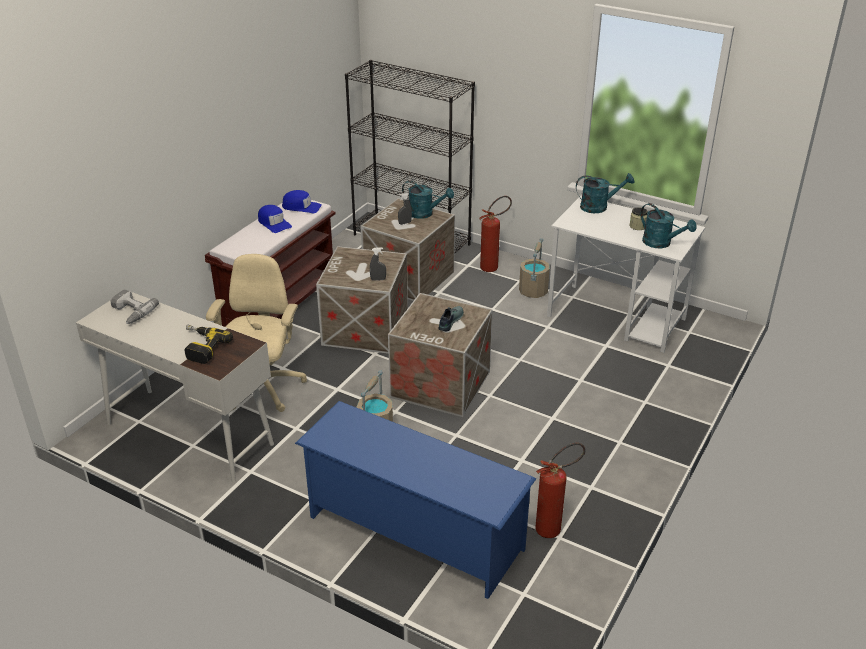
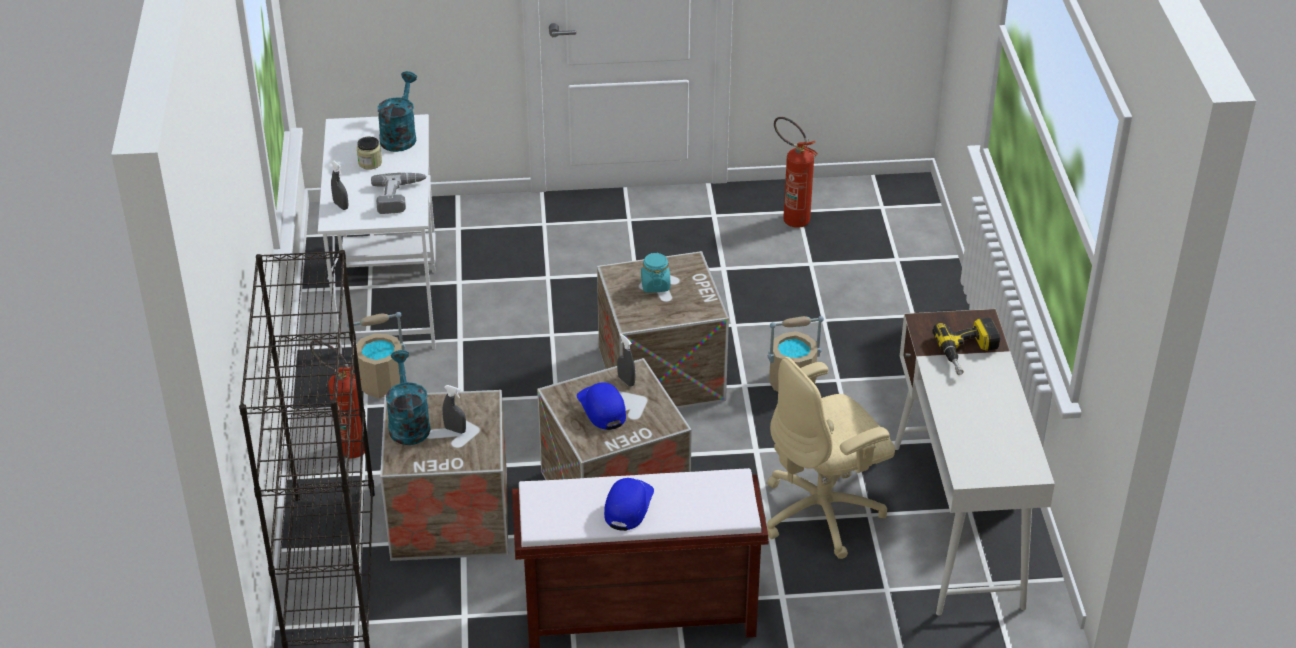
camera: 125 degrees left, 5 degrees up
power drill [110,289,159,324] -> power drill moved to [371,173,427,214]
blue cap [282,190,322,213] -> blue cap moved to [577,382,626,430]
blue shoe rack [295,401,536,599] -> none
shoe [438,306,464,331] -> turquoise jar [641,252,670,293]
turquoise watering can [576,173,634,213] -> grey spray bottle [331,161,348,210]

